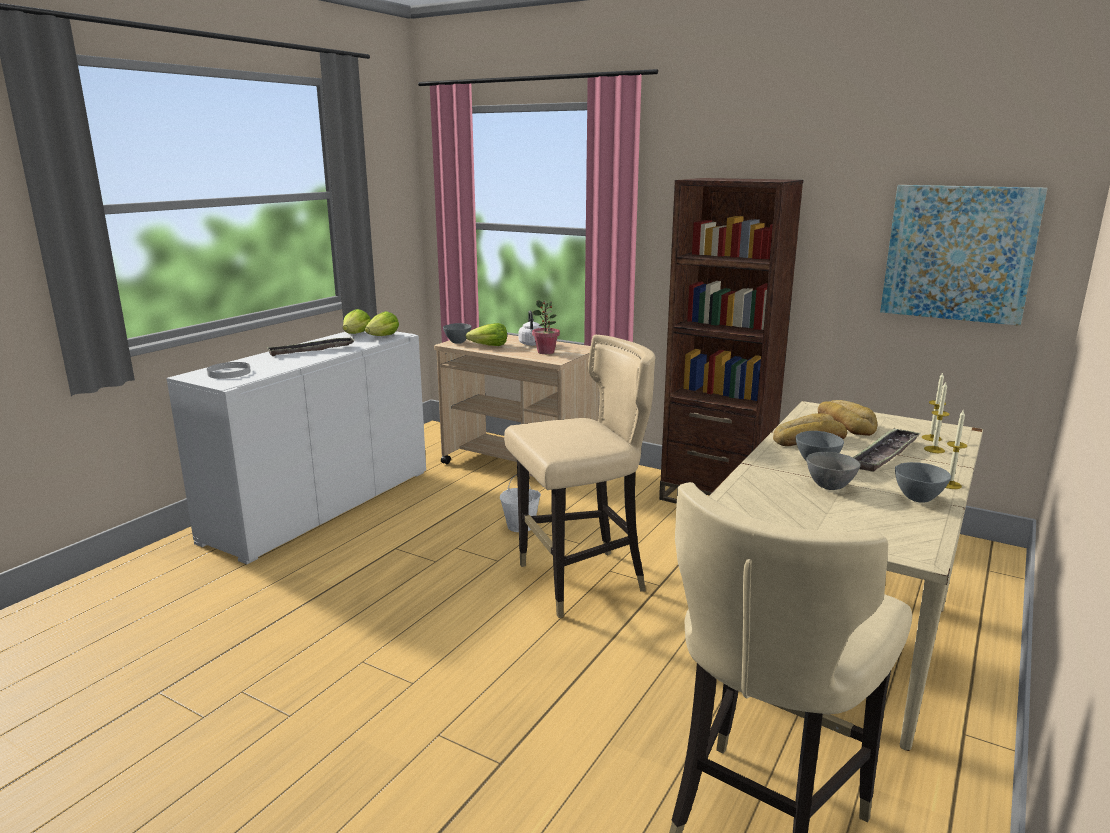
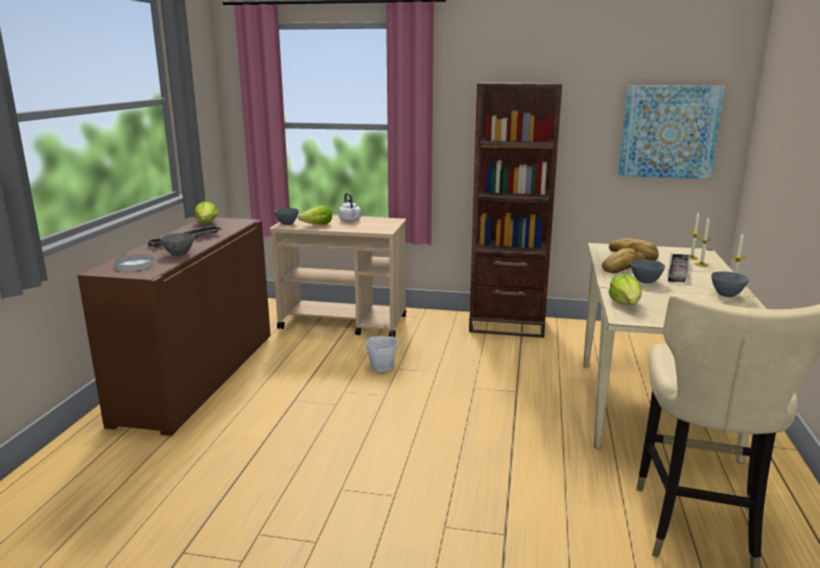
camera: 20 degrees left, 0 degrees up
white cabinet [166,331,426,564] -> brown cabinet [77,217,271,436]
lettuce [365,311,399,336] -> lettuce moved to [608,274,642,305]
beige chair [504,335,655,618] -> none
potted plant [532,300,560,354] -> none
grey bowl [807,452,861,490] -> grey bowl moved to [160,233,194,256]

